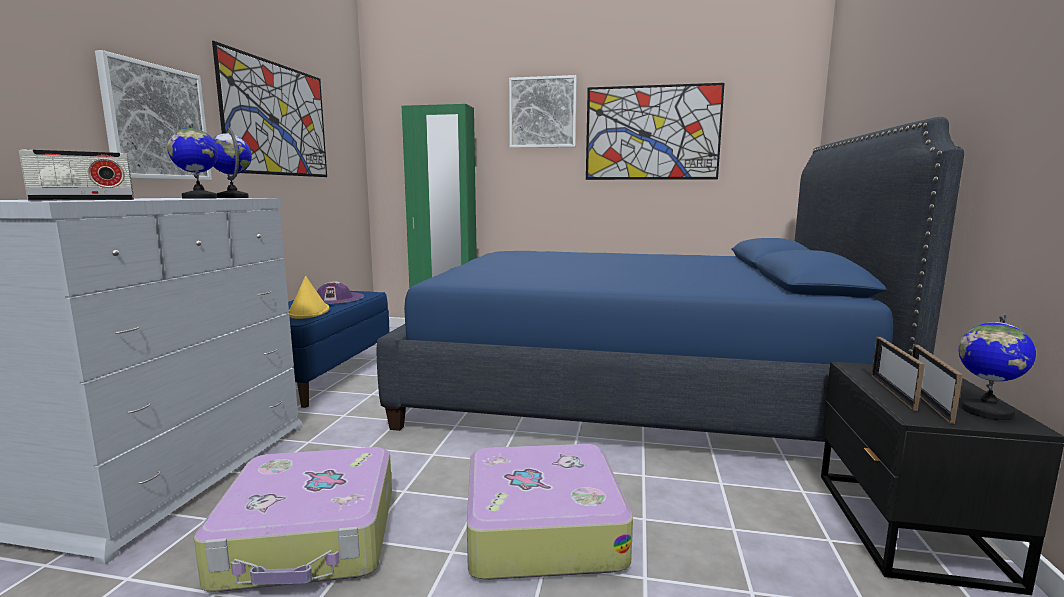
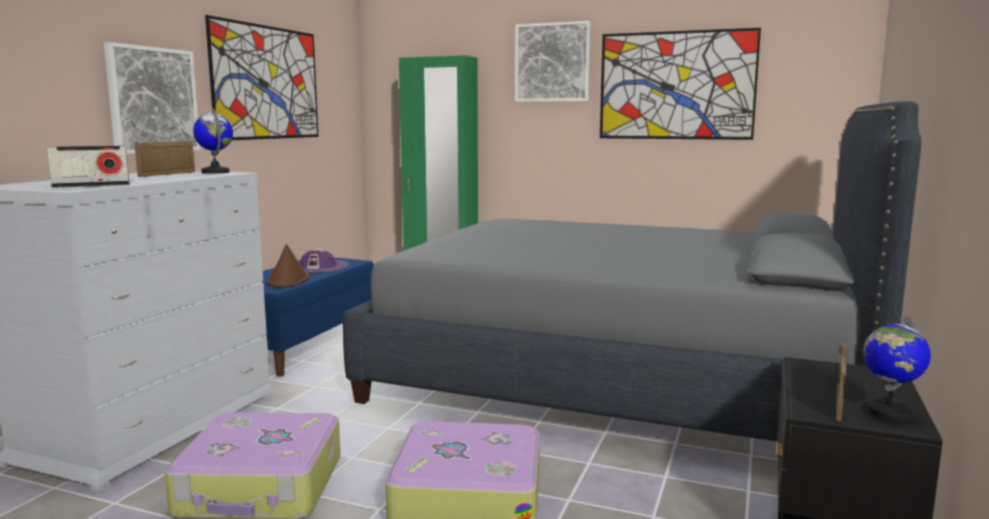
camera: 10 degrees right, 0 degrees up
globe [167,123,218,199] -> none
yellow hat [287,276,329,319] -> brown hat [267,244,309,287]
blue bed [377,117,964,442] -> grey bed [343,101,922,442]
picture frame [871,337,925,411] -> picture frame moved to [134,141,195,177]

